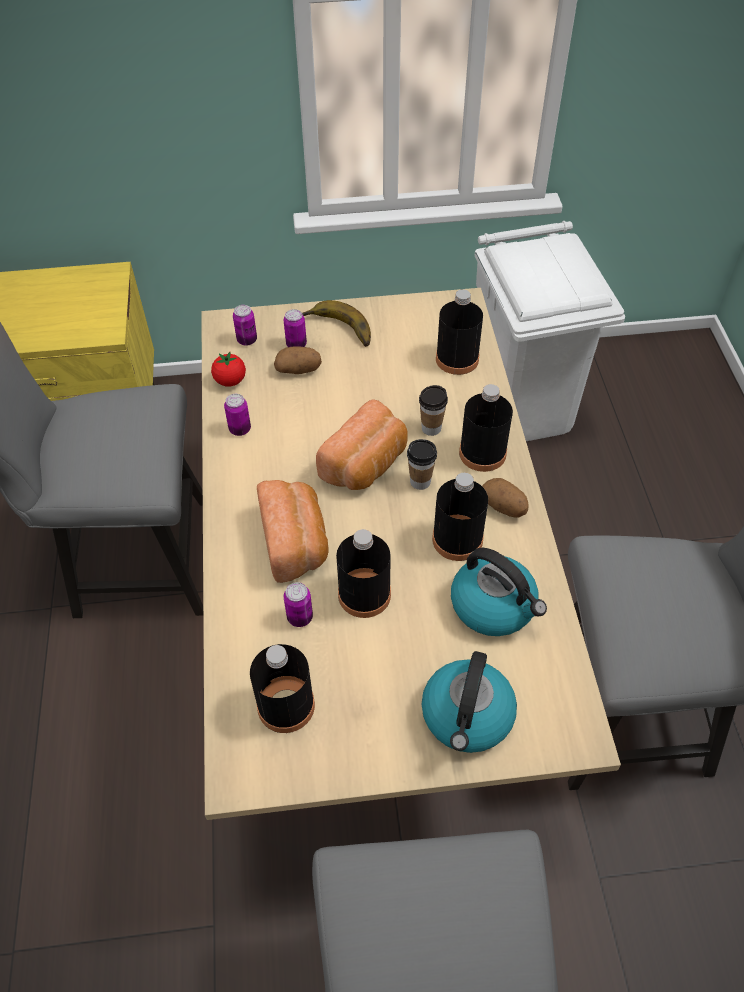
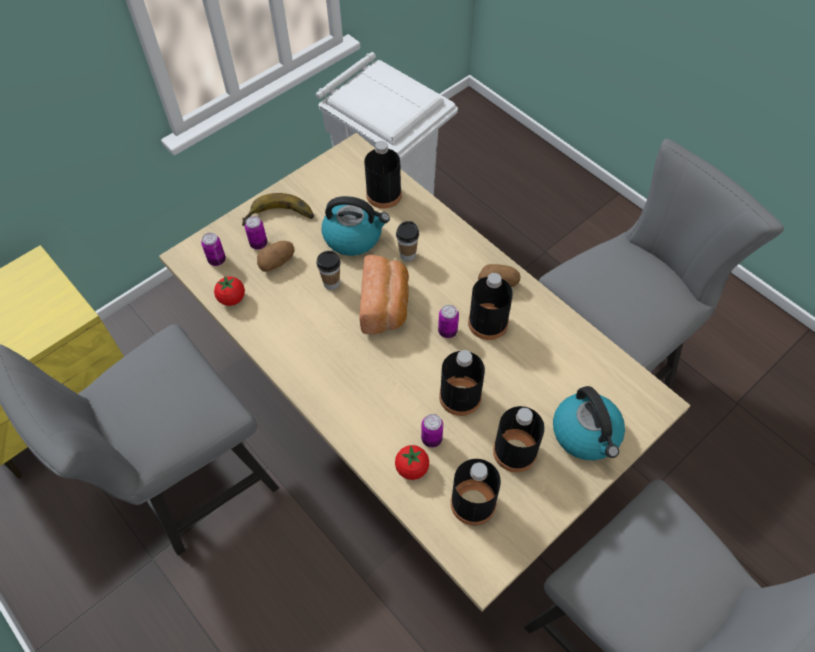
camera: 35 degrees left, 5 degrees up
can [224,394,251,436] -> can moved to [438,305,459,338]
bread [257,480,329,583] -> none
cup [407,439,437,490] -> cup moved to [316,251,340,290]
kettle [451,548,547,636] -> kettle moved to [322,196,390,256]
black bottle [459,384,513,472] -> black bottle moved to [493,406,545,472]
none -> tomato [395,445,429,480]

